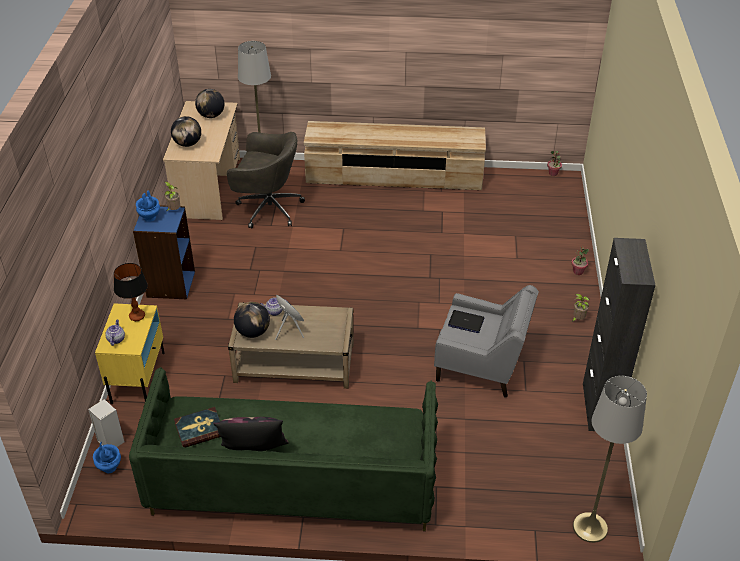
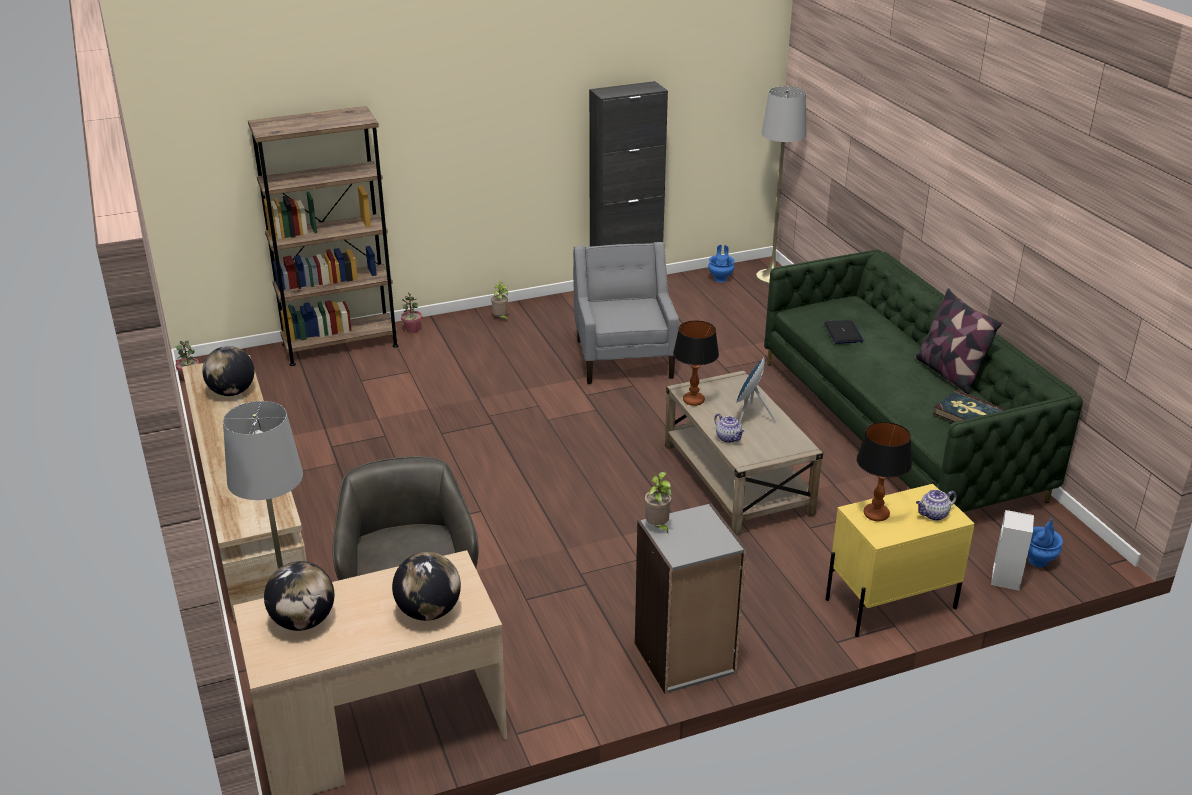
camera: 115 degrees left, 10 degrees down
blue bookcase [133,205,195,299] -> grey bookcase [635,503,747,694]
blue vase [136,191,160,222] -> blue vase moved to [708,245,735,282]
globe [234,302,270,338] -> globe moved to [202,346,254,396]
laptop [448,310,484,333] -> laptop moved to [824,320,864,344]
none -> brown bookcase [248,106,399,366]
none -> table lamp [673,320,719,406]

